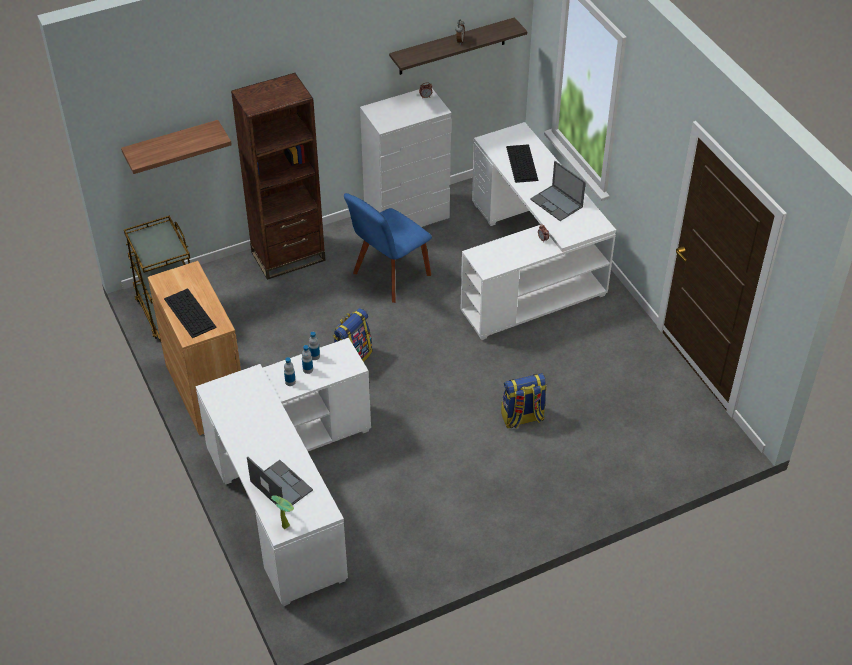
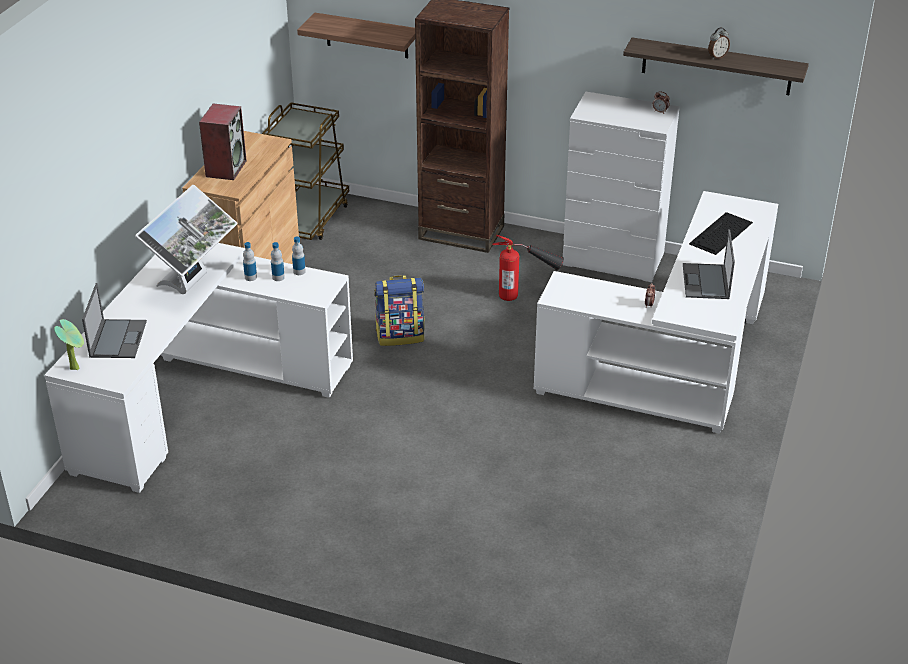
camera: 45 degrees right, 10 degrees down
keyboard [164,288,217,338] -> speaker [199,103,247,180]
blue chair [344,193,432,303] -> fire extinguisher [493,235,564,301]
backpack [501,373,547,429] -> none
none -> monitor [135,185,238,294]

